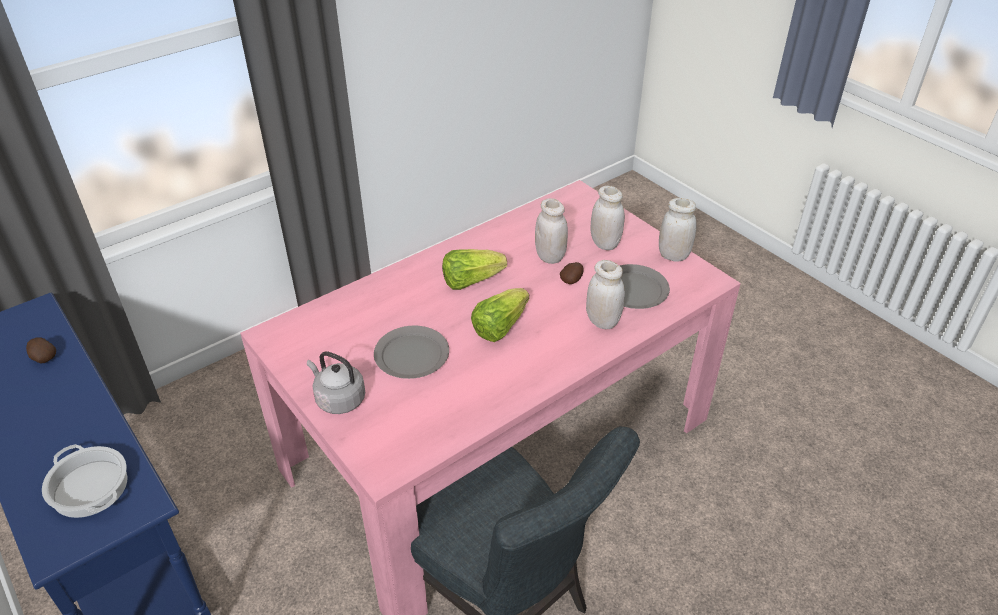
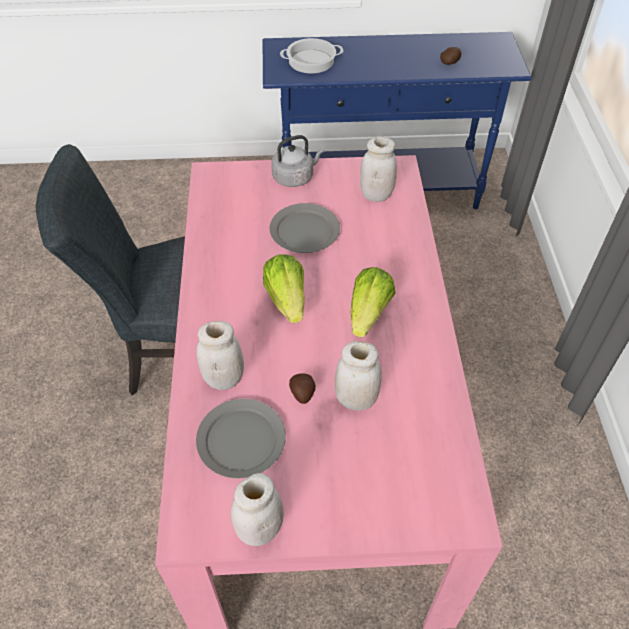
camera: 125 degrees right, 10 degrees up
white jar [591,186,625,250] -> white jar moved to [360,137,397,202]

